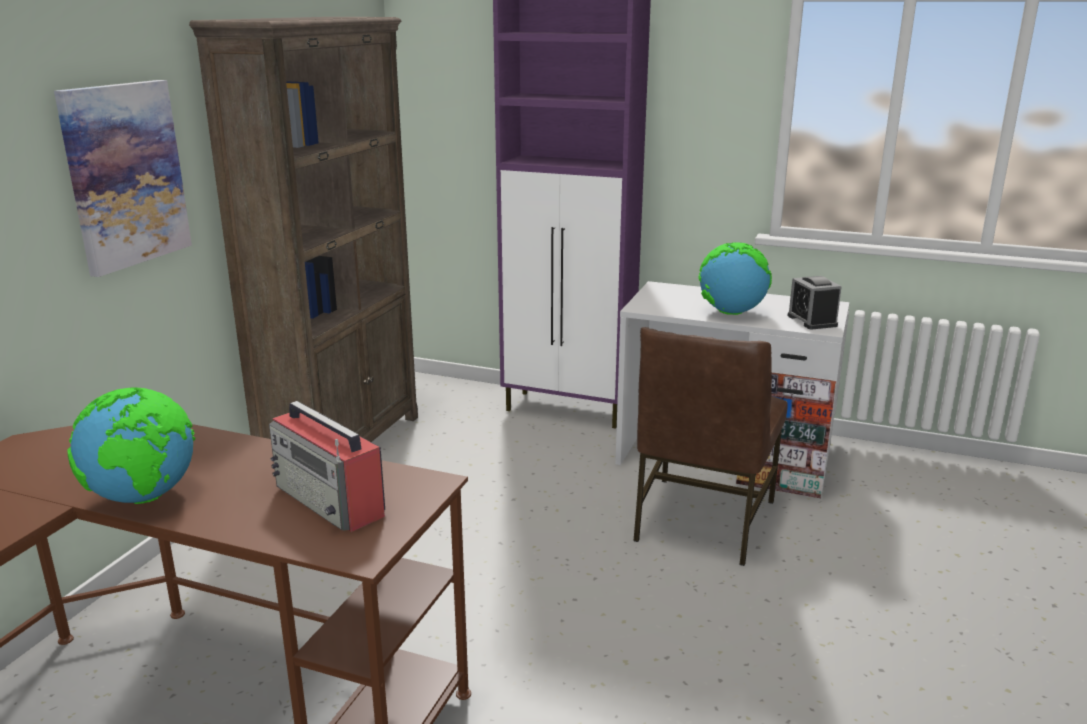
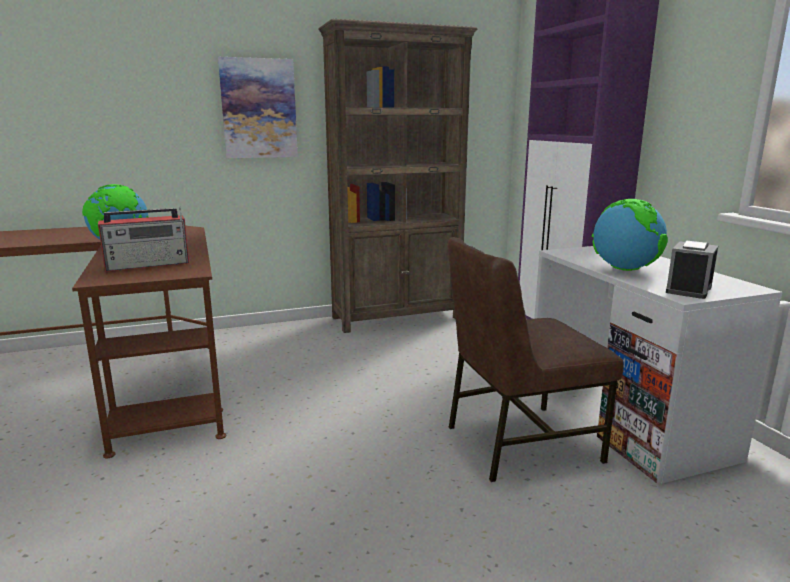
camera: 50 degrees right, 5 degrees down
radio [269,401,385,532] -> radio turned 120 degrees counterclockwise [98,206,189,272]

